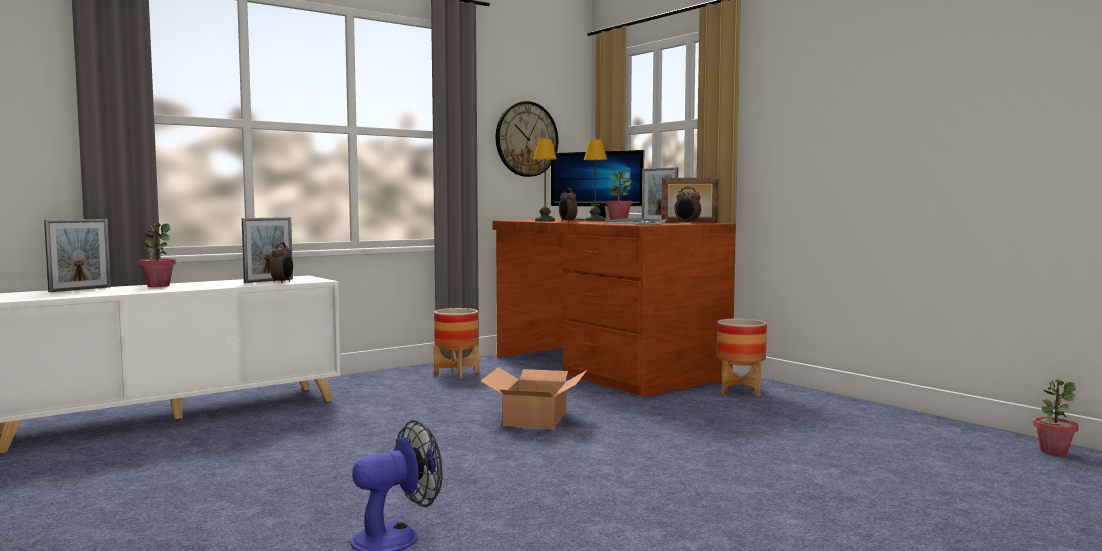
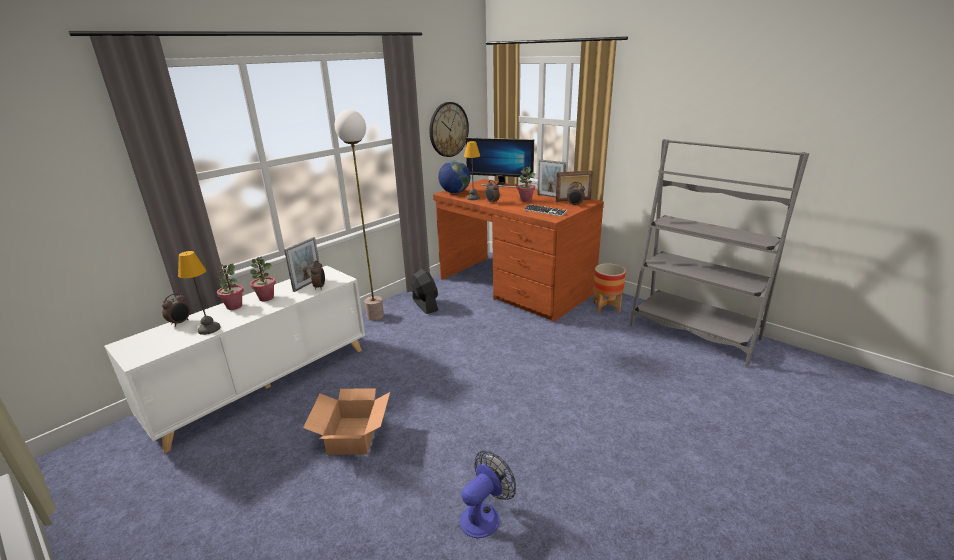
camera: 10 degrees left, 20 degrees up
picture frame [44,219,111,292] -> alarm clock [162,293,190,327]
planter [434,308,479,379] -> black fan [411,269,438,314]
cardboard box [481,367,587,429] -> cardboard box moved to [303,388,390,455]
table lamp [584,139,607,221] -> table lamp moved to [178,251,221,335]
potted plant [1033,379,1078,456] -> potted plant moved to [250,257,276,301]
none -> floor lamp [335,109,384,321]
none -> globe [438,161,470,193]
none -> grey bookcase [630,139,809,366]

